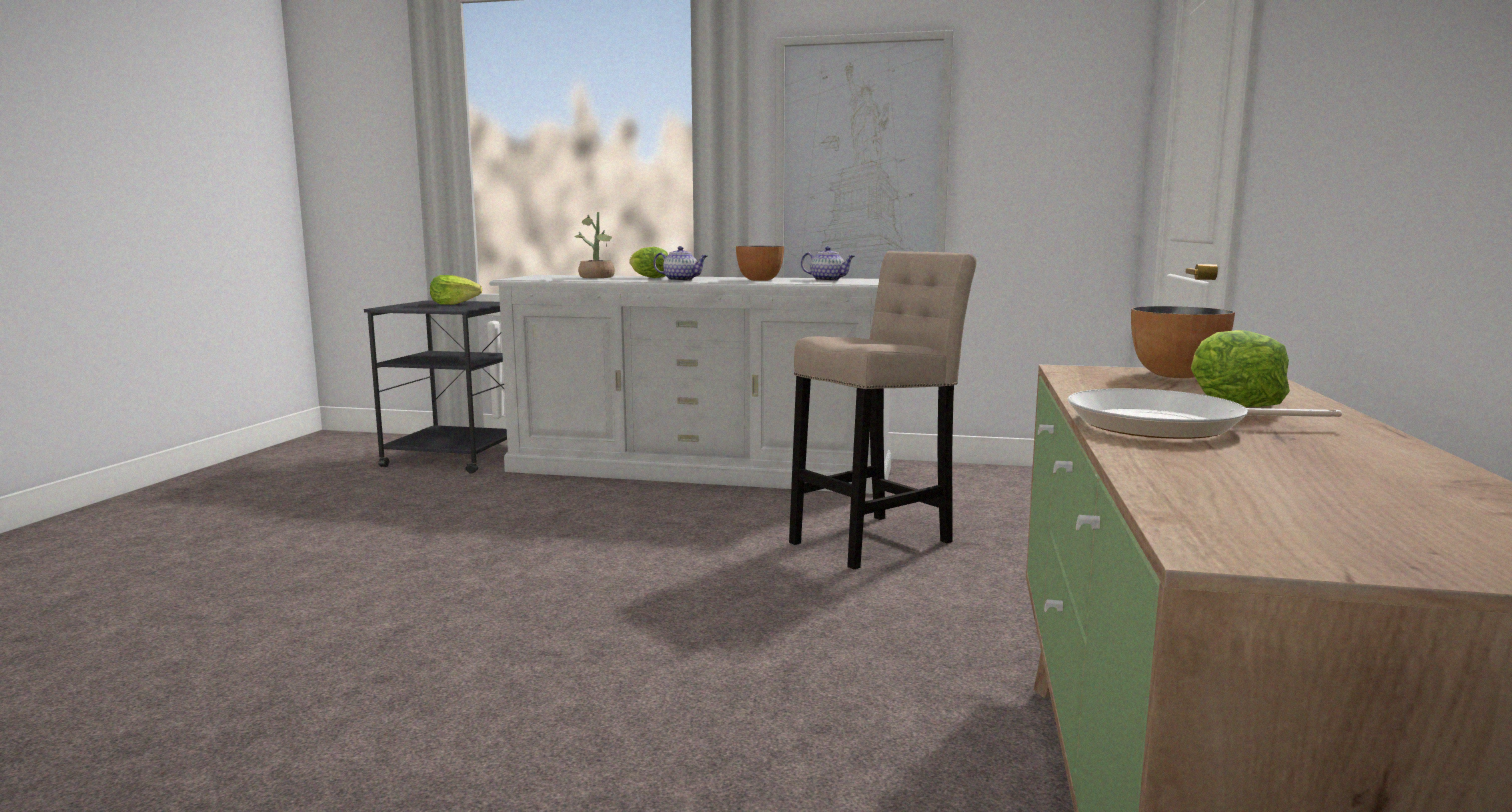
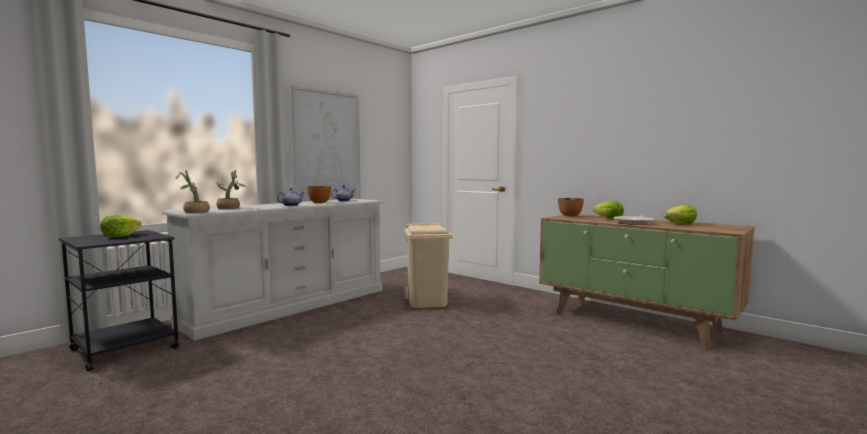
camera: 60 degrees left, 5 degrees down
lettuce [630,247,668,278] -> lettuce moved to [663,205,697,224]
beige stool [789,251,976,569] -> beige trash can [404,223,453,308]
none -> potted plant [175,170,210,213]

